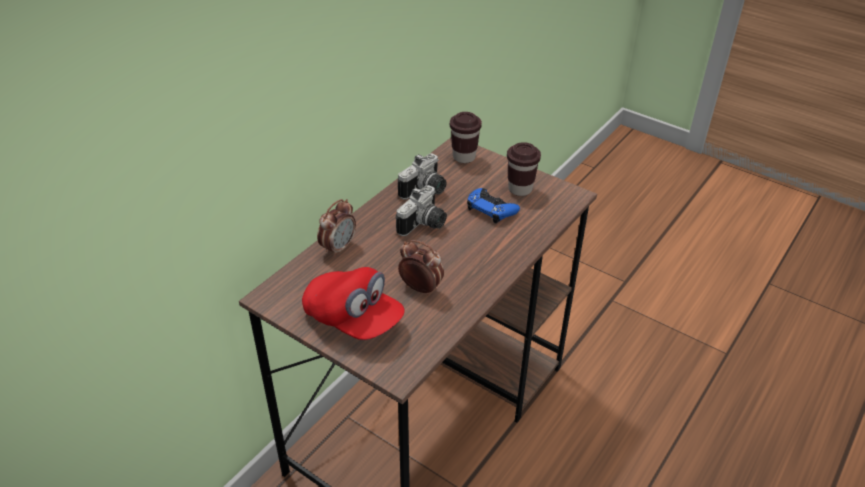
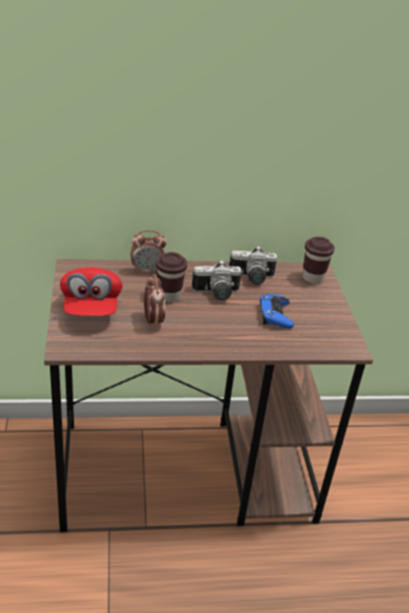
camera: 45 degrees right, 5 degrees down
brown cup [507,142,541,196] -> brown cup moved to [156,252,187,302]

